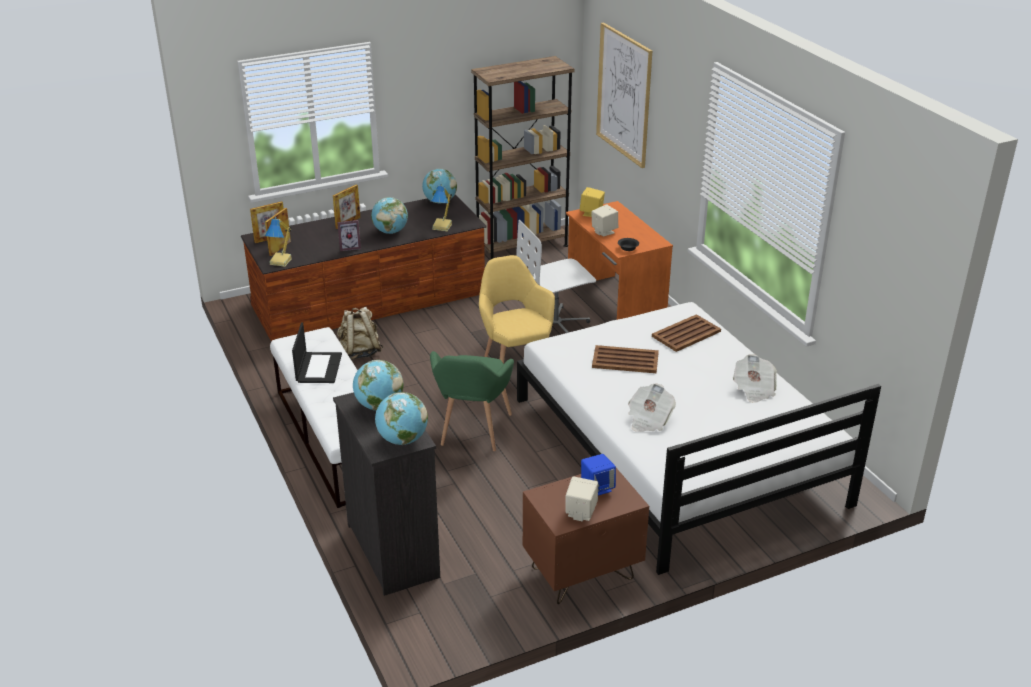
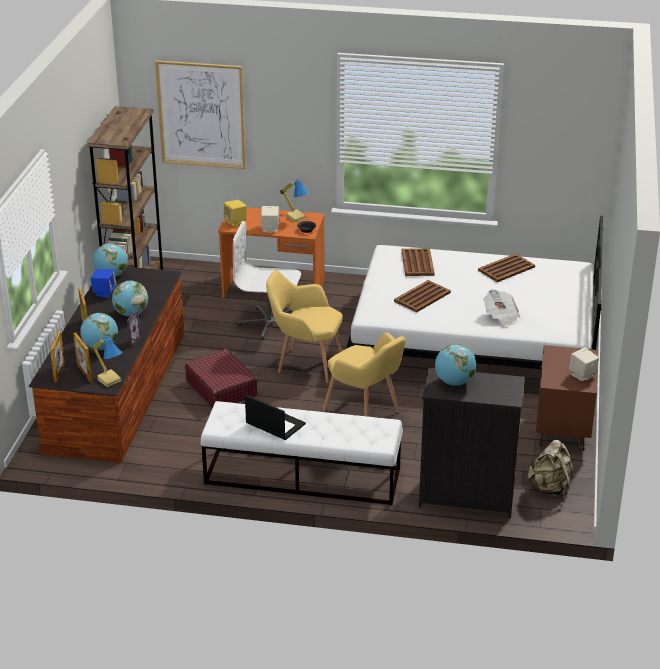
camera: 55 degrees left, 0 degrees up
beige backpack [337,307,383,360] -> beige backpack moved to [528,440,574,498]
globe [375,392,428,445] -> globe moved to [80,313,118,350]
table lamp [430,184,452,231] -> table lamp moved to [280,179,309,222]
green armchair [430,351,514,451] -> yellow armchair [322,333,406,417]
white office chair [516,220,596,333] -> white office chair turned 90 degrees clockwise [233,221,301,340]
blue speaker [581,454,616,495] -> blue speaker moved to [90,269,117,298]
newspaper [733,354,777,403] -> brown tray [478,254,535,282]
none -> red suitcase [185,349,258,408]

